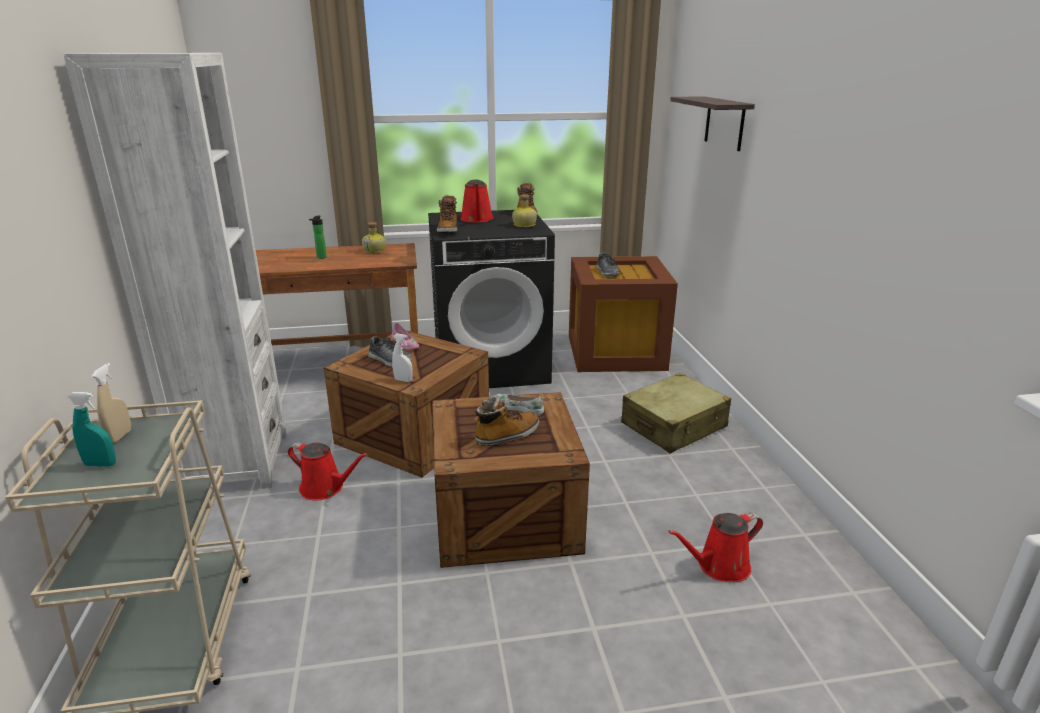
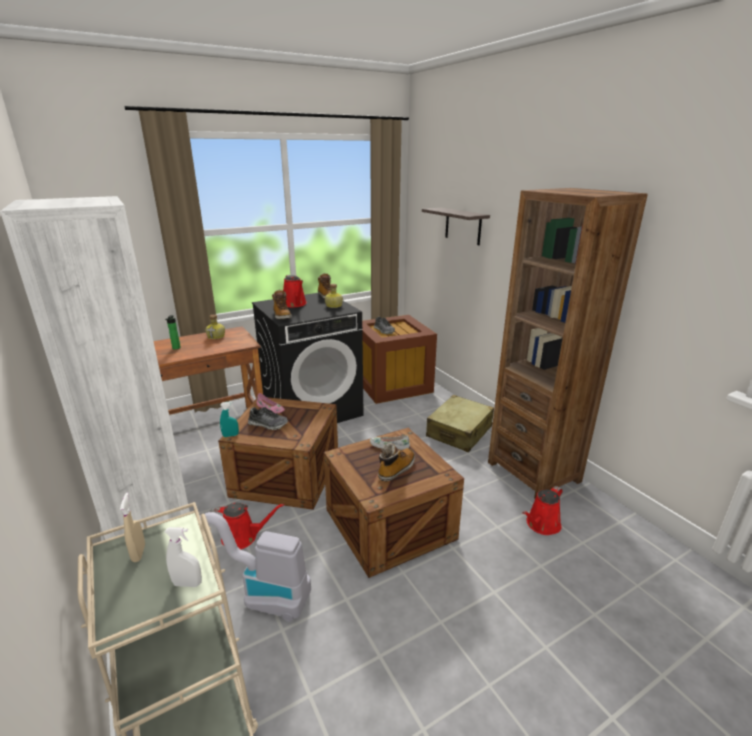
camera: 20 degrees left, 0 degrees up
turquoise spray bottle [67,392,116,467] -> turquoise spray bottle moved to [220,401,239,437]
white spray bottle [392,333,413,382] -> white spray bottle moved to [165,527,202,587]
none -> vacuum cleaner [200,512,311,622]
none -> brown bookcase [488,188,648,498]

